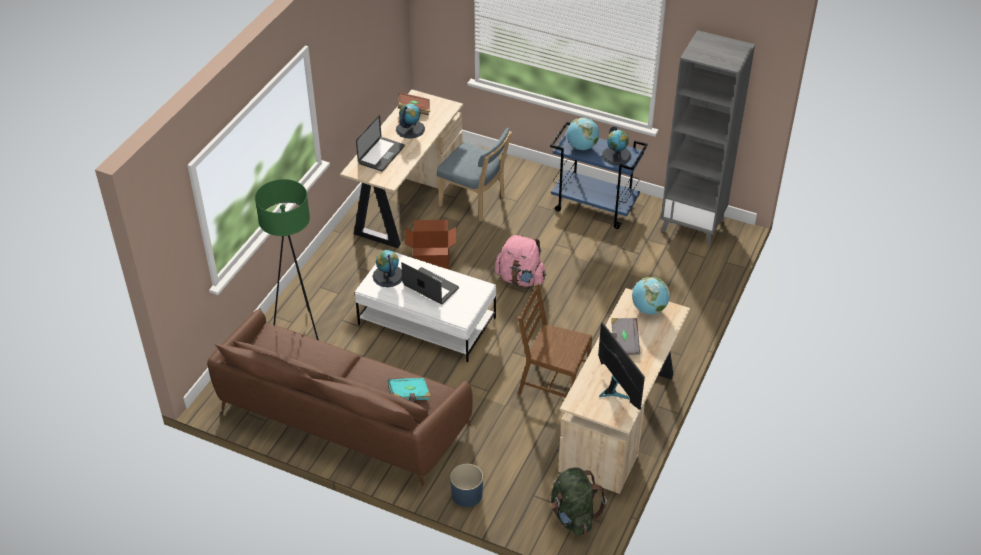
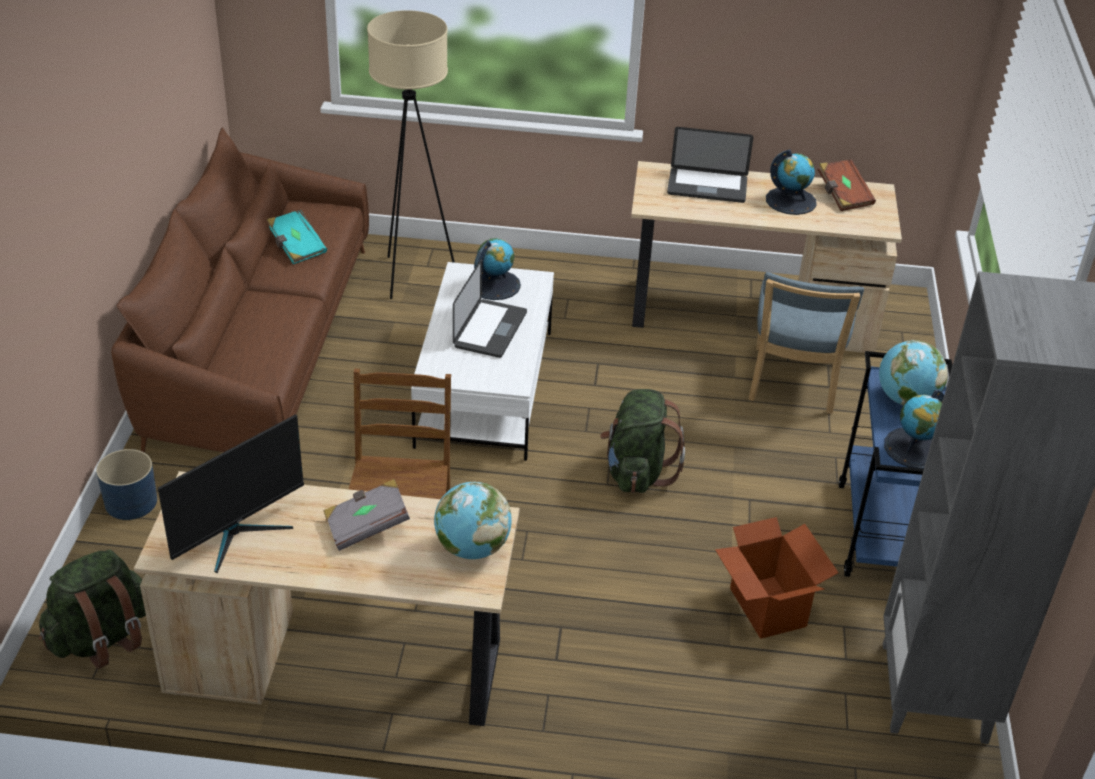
camera: 70 degrees right, 5 degrees down
green floor lamp [255,179,319,340] -> beige floor lamp [367,10,455,299]
turquoise book [387,378,431,402] -> turquoise book moved to [267,210,327,264]
cardboard box [405,220,456,269] -> cardboard box moved to [715,517,839,639]
pink backpack [495,235,546,287] -> green backpack [600,389,685,493]

